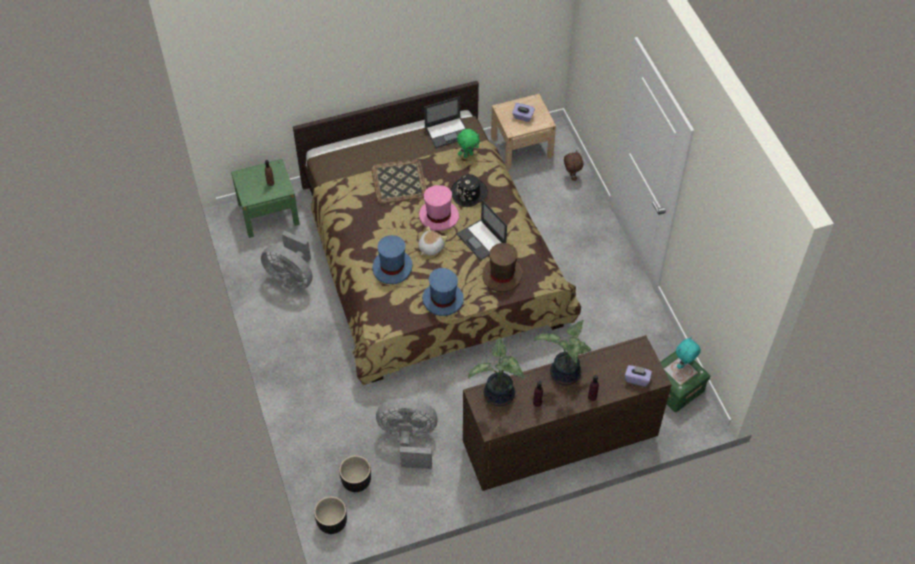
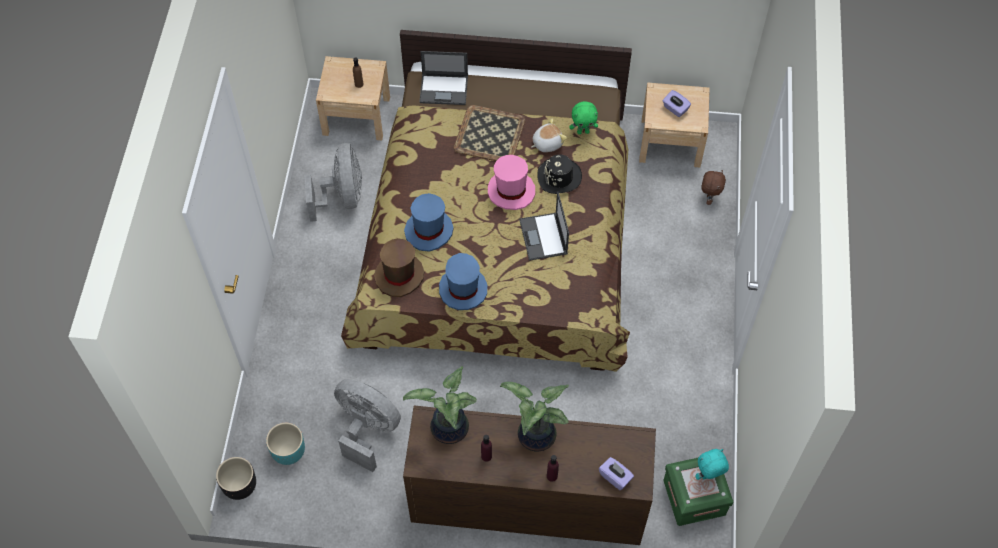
camera: 25 degrees right, 5 degrees up
green nightstand [231,159,300,238] -> beige nightstand [316,56,390,140]
grey fan [261,231,313,290] -> grey fan turned 150 degrees counterclockwise [304,143,362,222]
black planter [339,456,371,492] -> turquoise planter [266,423,305,465]
plush toy [418,226,447,256] -> plush toy moved to [531,118,567,152]
laptop [424,96,467,148] -> laptop moved to [419,51,468,105]
brown hat [482,243,522,292] -> brown hat moved to [374,238,424,297]

